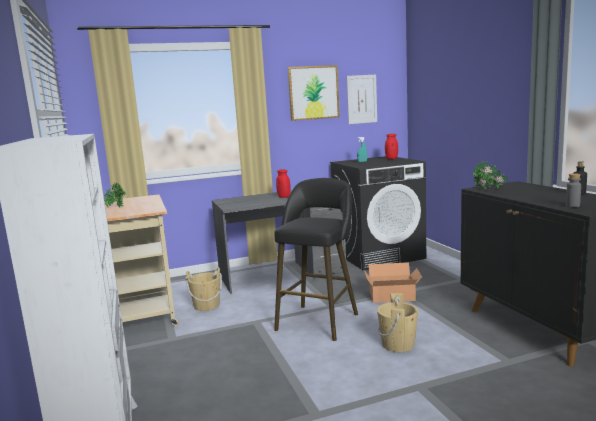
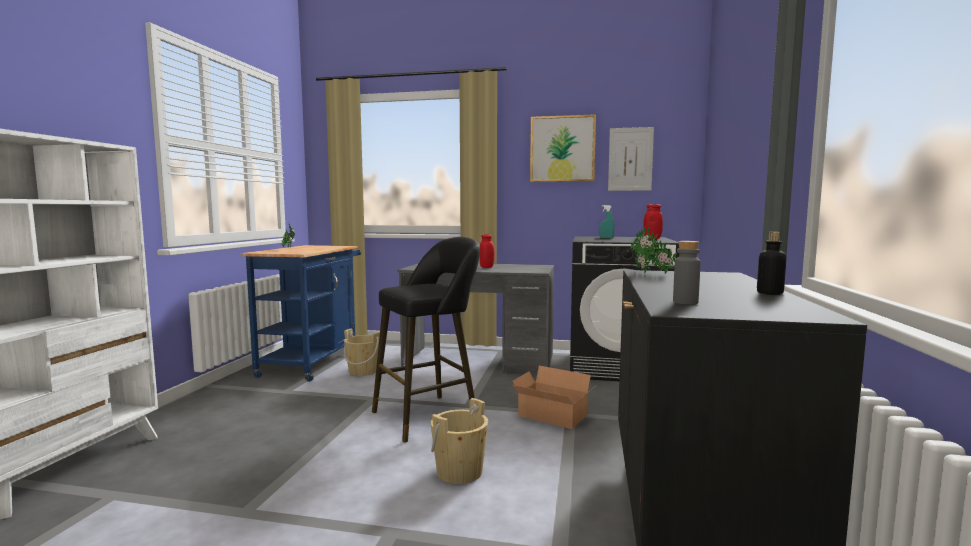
camera: 30 degrees right, 5 degrees down
beige cart [105,194,179,326] -> blue cart [241,245,361,382]

